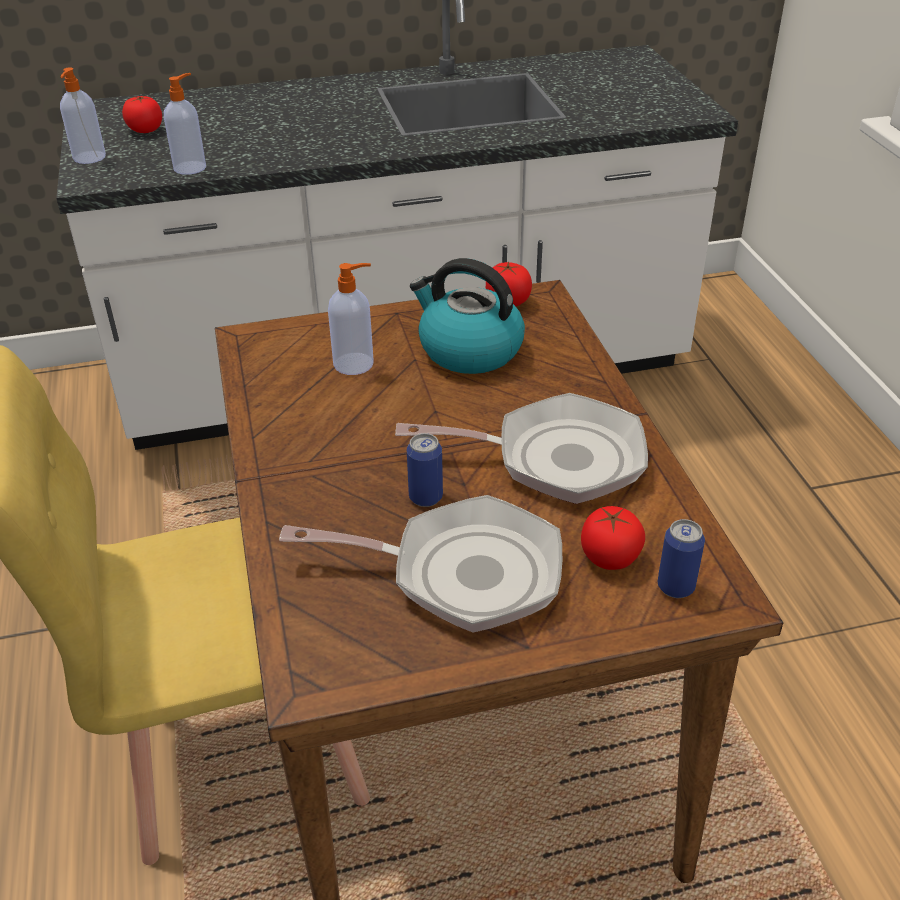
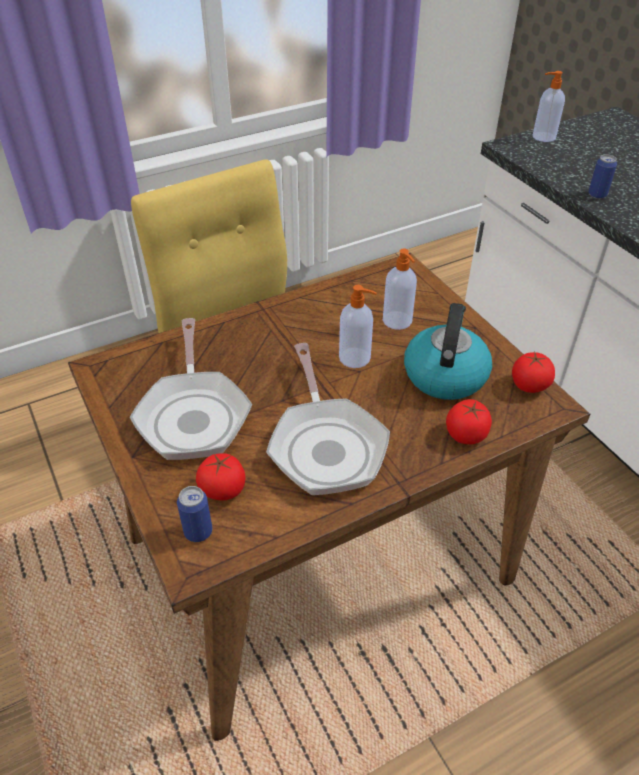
camera: 75 degrees right, 5 degrees up
tomato [122,96,162,133] -> tomato moved to [446,399,492,445]
soap dispenser [164,73,206,175] -> soap dispenser moved to [339,285,377,368]
can [407,433,443,507] -> can moved to [588,154,617,199]

